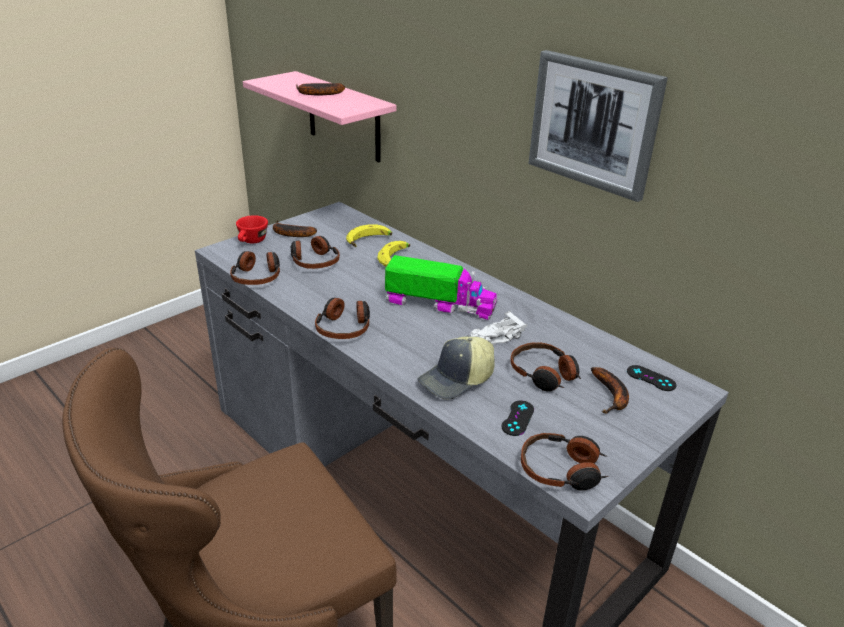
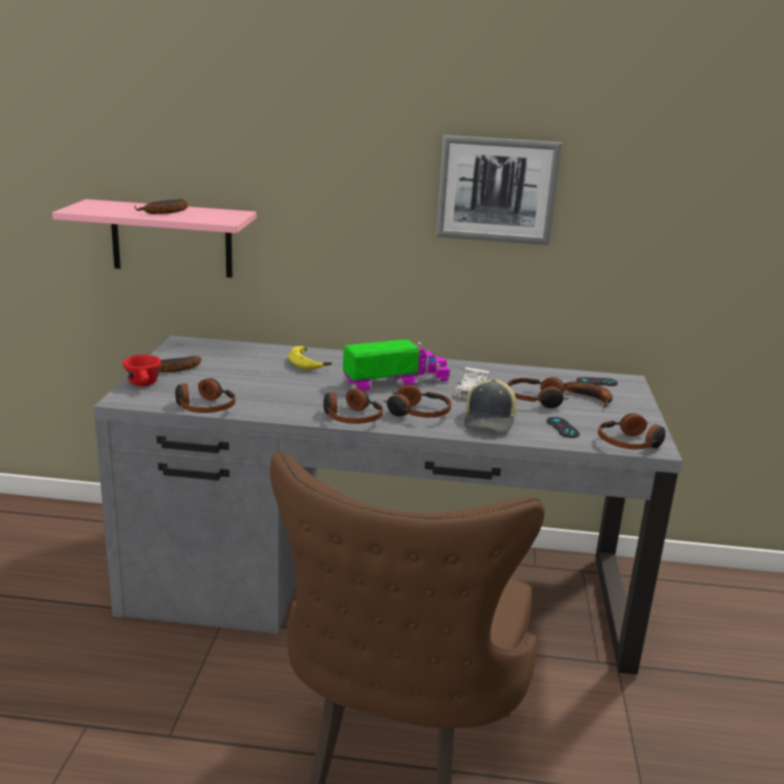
camera: 40 degrees left, 10 degrees down
headphones [291,236,340,269] -> headphones moved to [383,384,451,418]
banana [346,224,392,247] -> none

